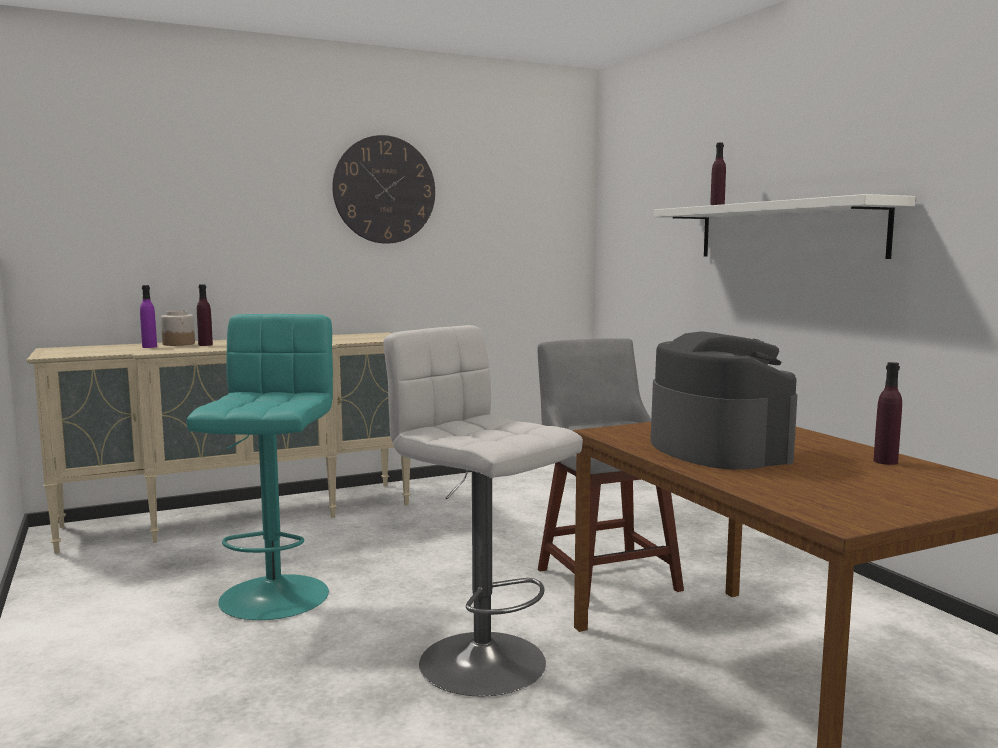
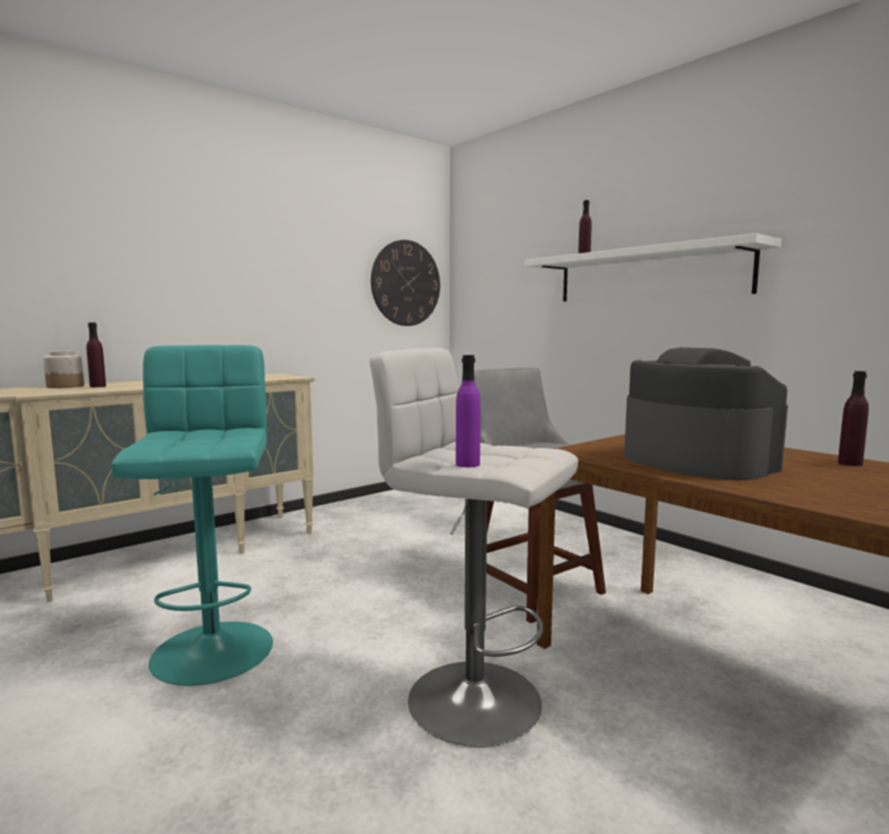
camera: 15 degrees left, 0 degrees up
purple bottle [140,285,157,348] -> purple bottle moved to [456,355,481,467]
wall clock [332,135,435,244] -> wall clock moved to [371,240,440,326]

